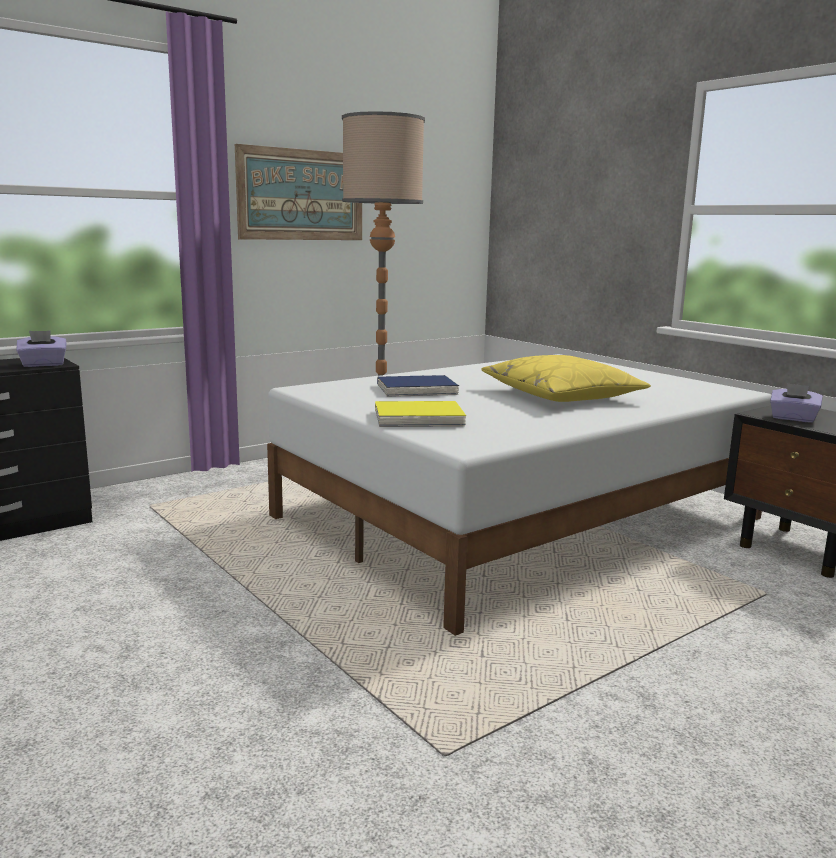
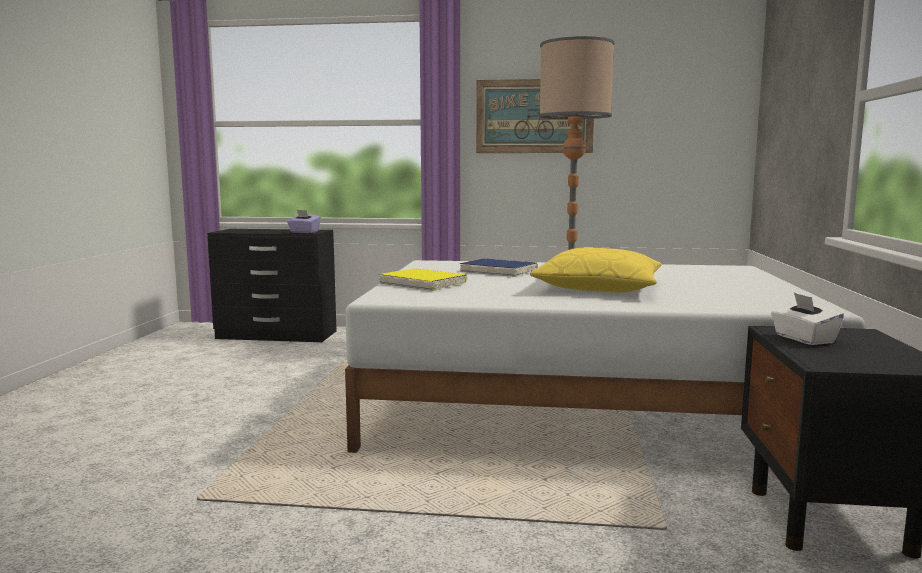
camera: 45 degrees right, 5 degrees down
purple tissue box [770,383,823,423] -> white tissue box [771,293,844,345]

